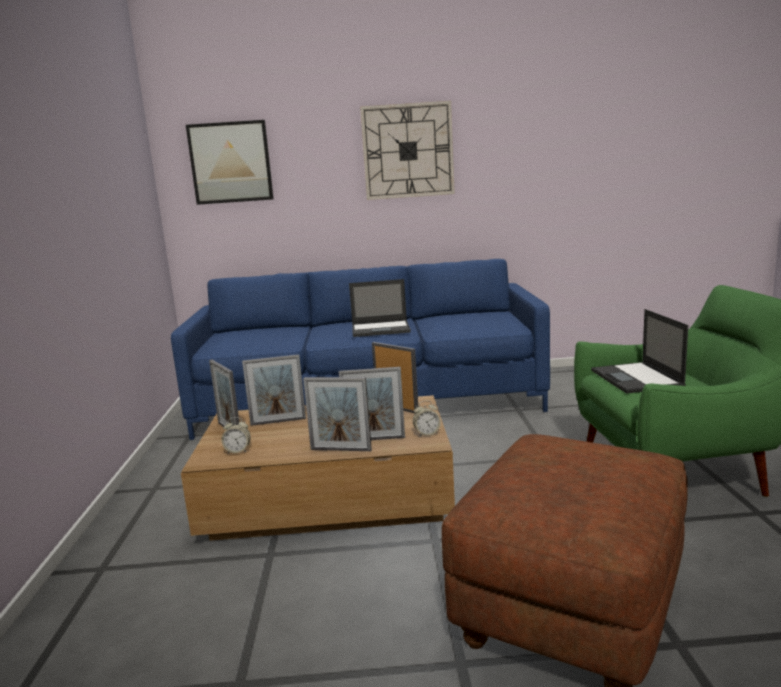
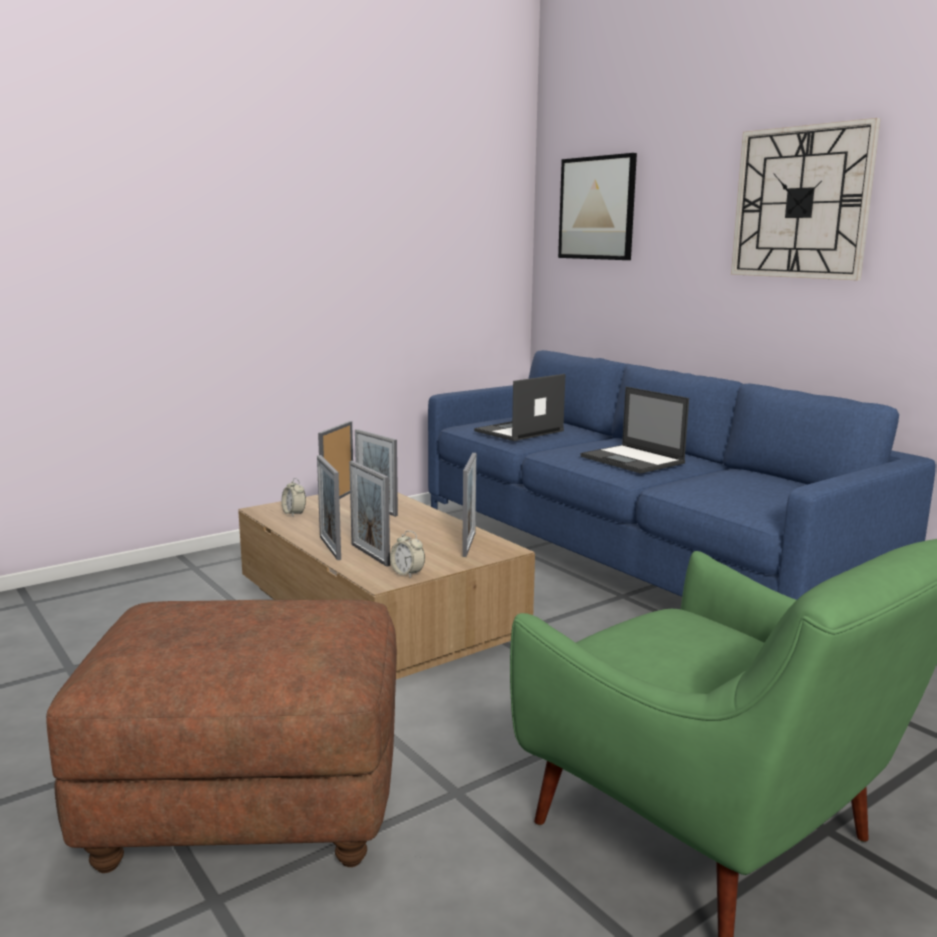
camera: 55 degrees right, 0 degrees up
laptop [591,309,688,394] -> laptop moved to [474,374,565,441]

